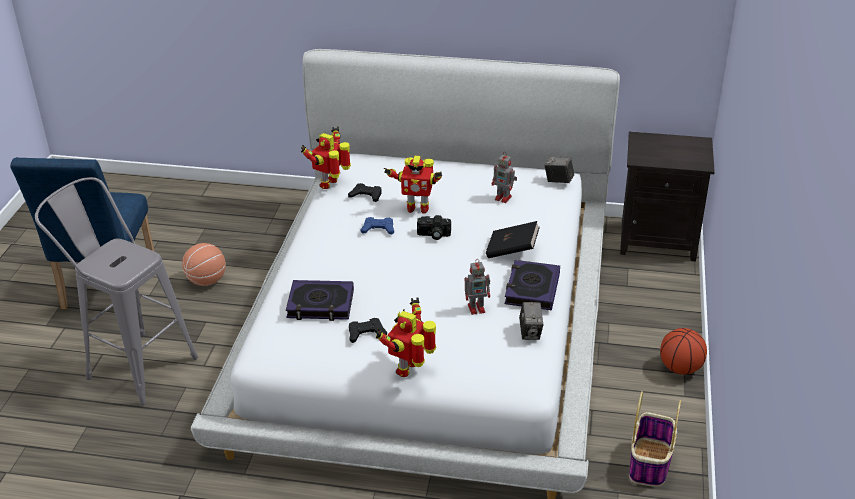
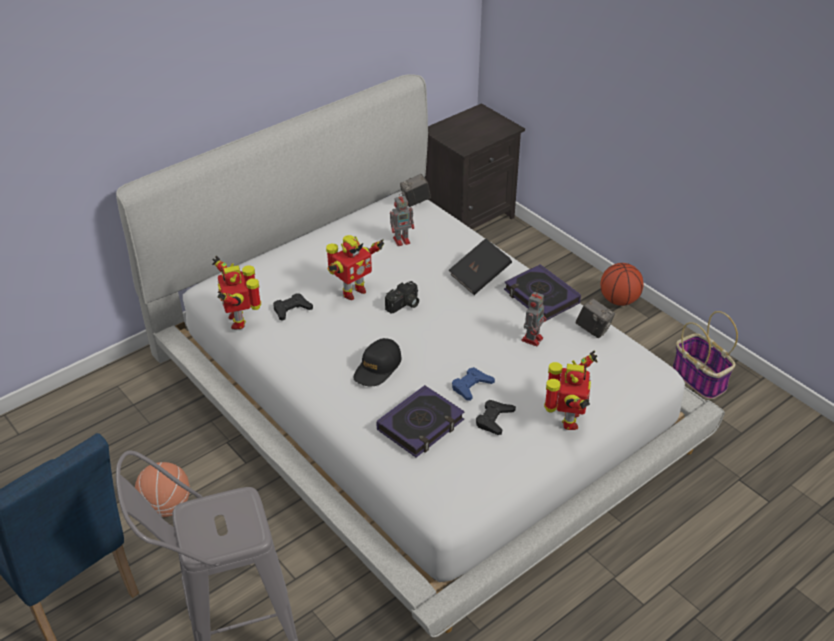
camera: 50 degrees left, 5 degrees up
blue game controller [360,217,394,234] -> blue game controller moved to [452,367,495,401]
toy robot [376,297,436,377] -> toy robot turned 150 degrees counterclockwise [544,351,597,430]
none -> black cap [353,338,402,386]

